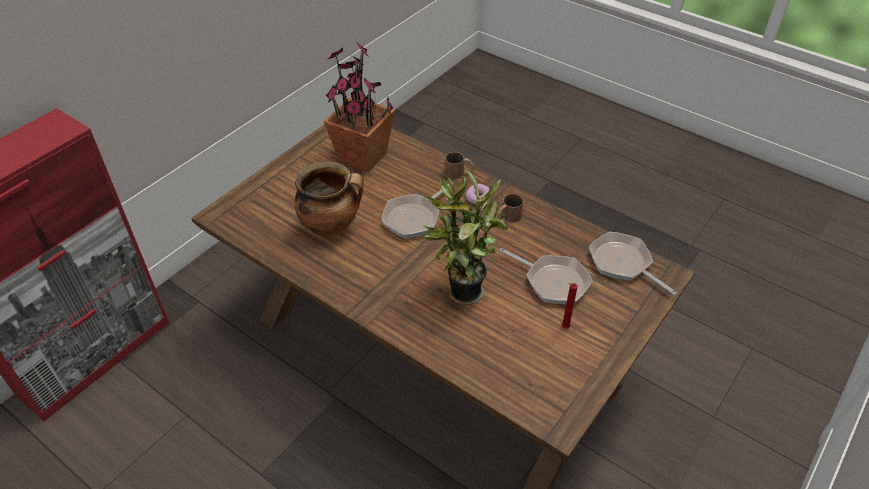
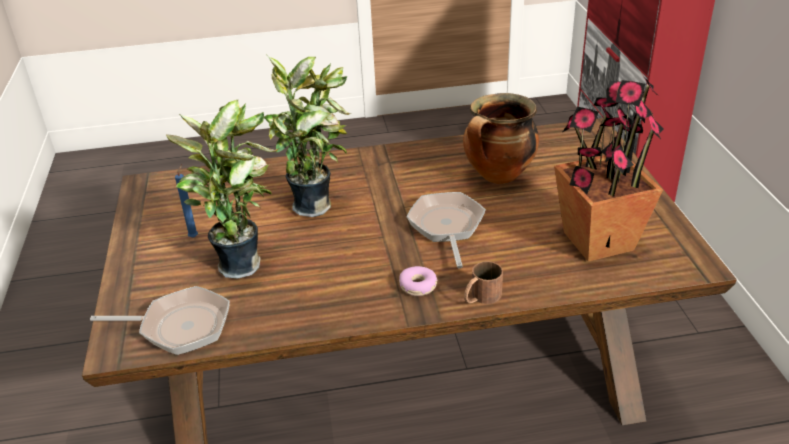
camera: 135 degrees right, 10 degrees down
brown mug [496,194,524,222] -> none
frying pan [499,248,593,304] -> potted plant [166,100,278,279]
red candle [562,283,578,329] -> blue candle [175,164,198,238]

